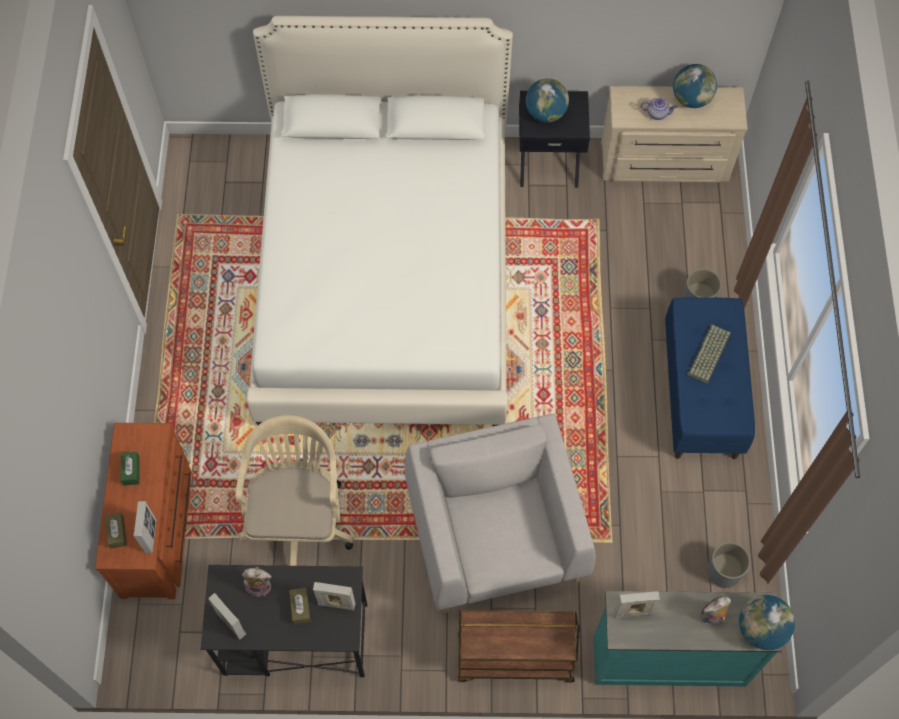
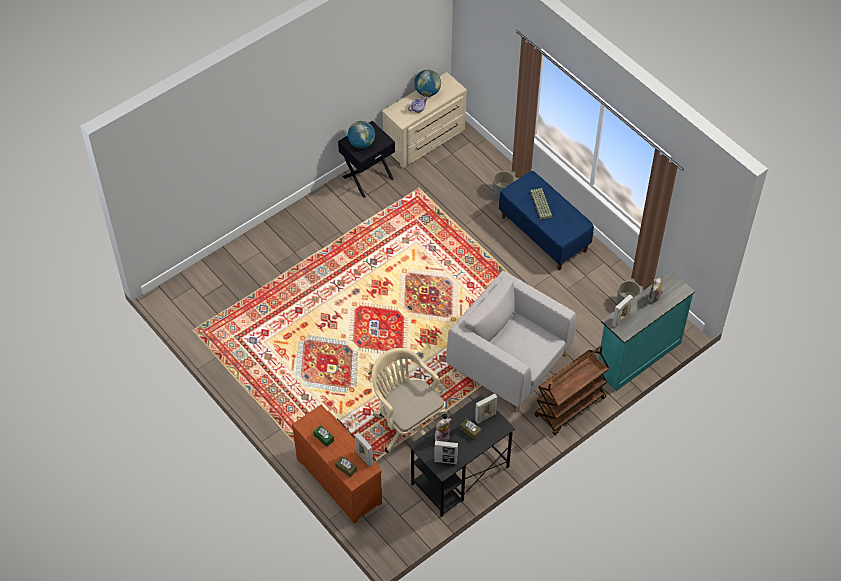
camera: 40 degrees left, 10 degrees down
white bed [246,16,513,426] -> none
globe [739,595,795,650] -> none

